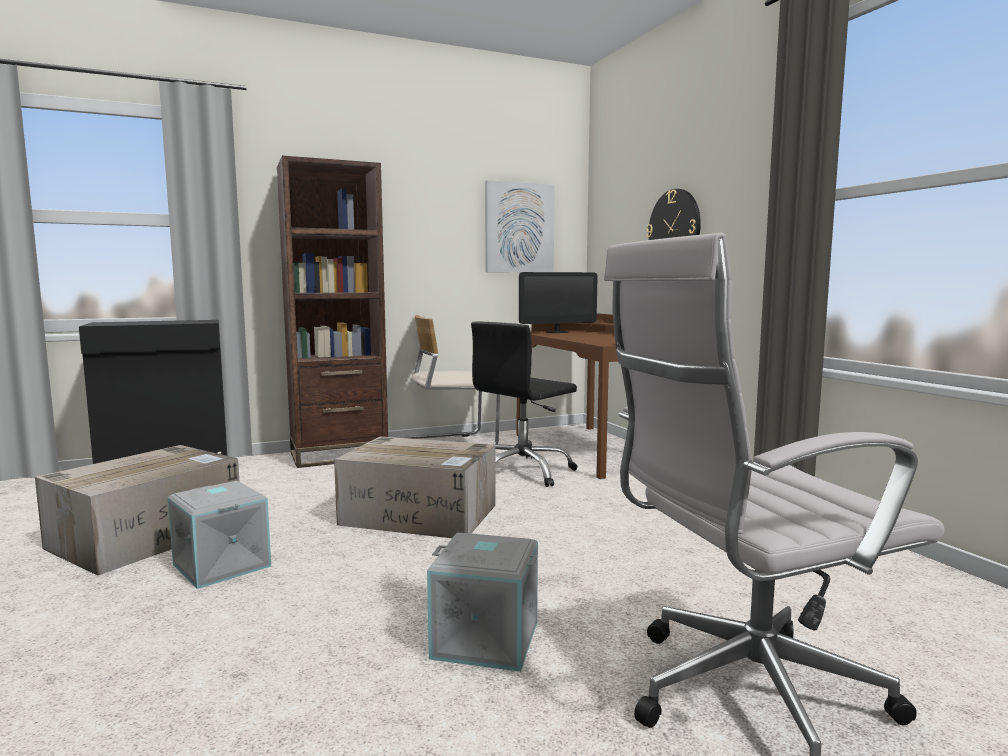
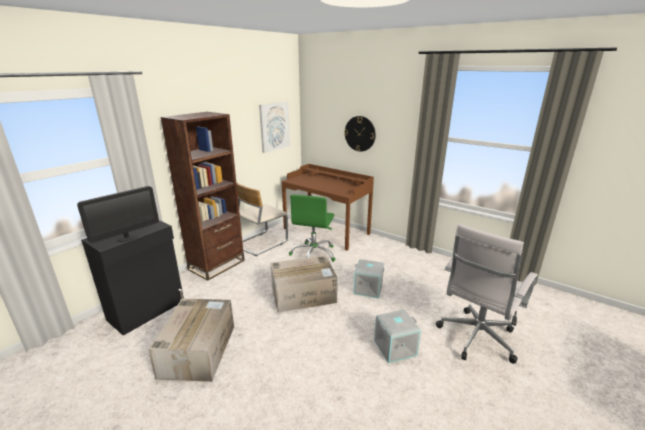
camera: 30 degrees left, 15 degrees up
grey storage box [168,481,271,589] -> grey storage box moved to [354,259,385,299]
black office chair [471,322,578,487] -> green office chair [289,194,336,262]
monitor [519,272,598,333] -> monitor moved to [77,186,159,243]

